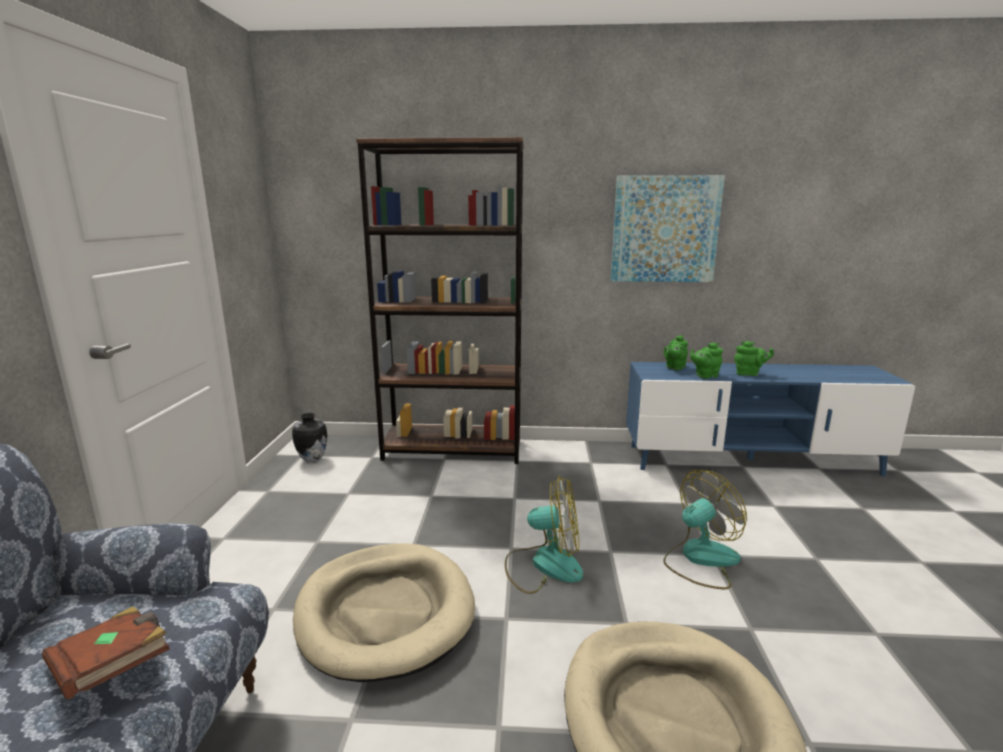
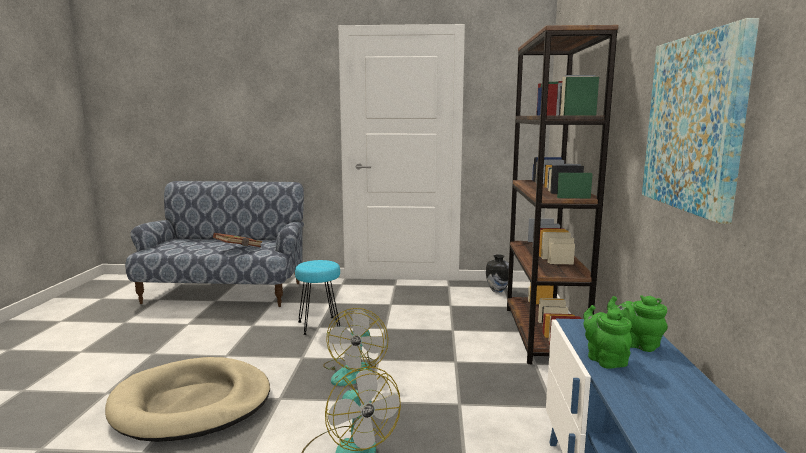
camera: 90 degrees right, 5 degrees down
beige dog bed [293,543,475,682] -> turquoise stool [295,260,340,335]
green teapot [734,341,774,376] -> none

